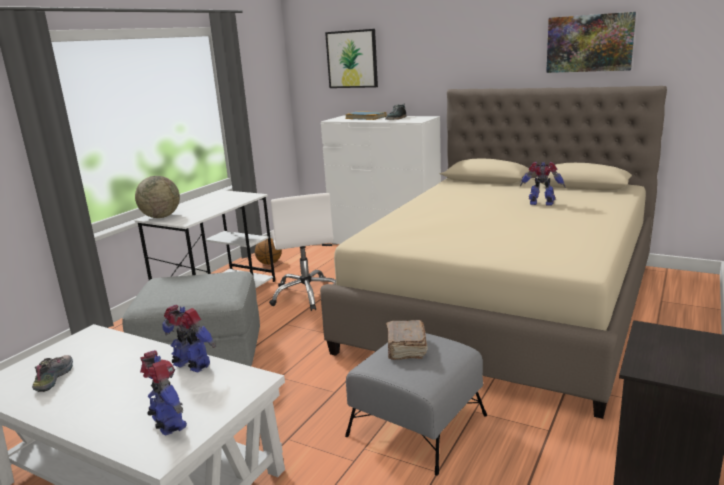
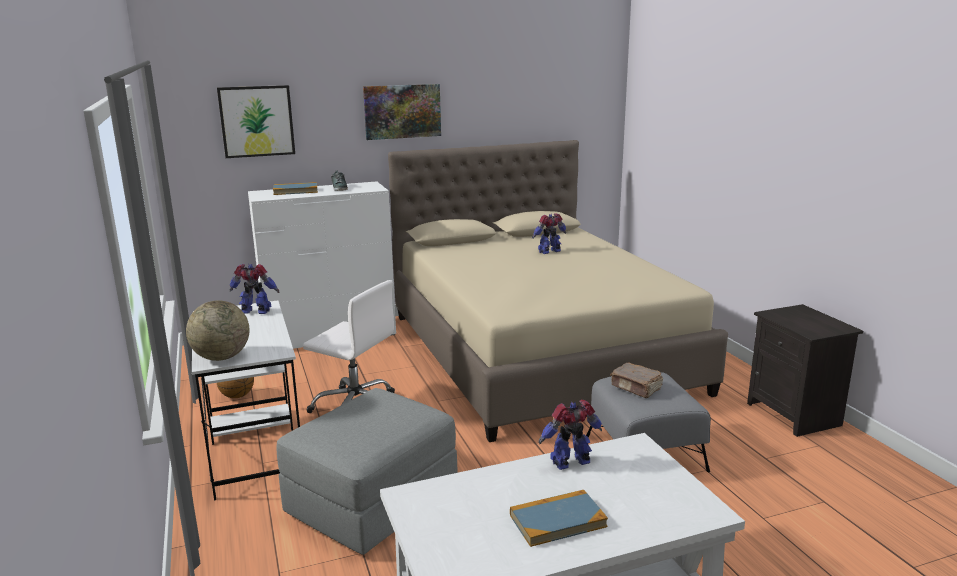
camera: 50 degrees left, 0 degrees up
shoe [32,355,73,392] -> none
toy robot [140,350,187,436] -> toy robot moved to [229,264,279,314]
picture [546,12,636,73] -> picture moved to [363,84,441,140]
none -> book [510,490,608,547]

